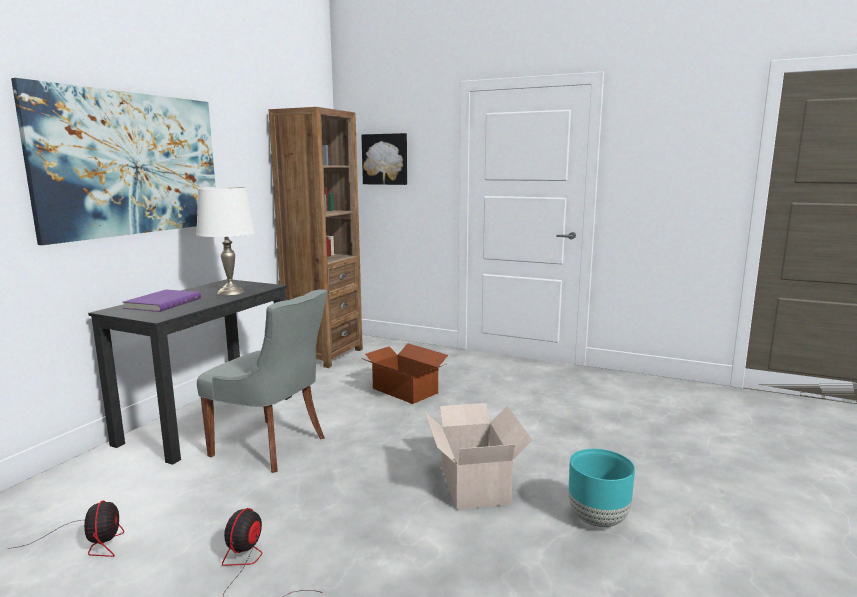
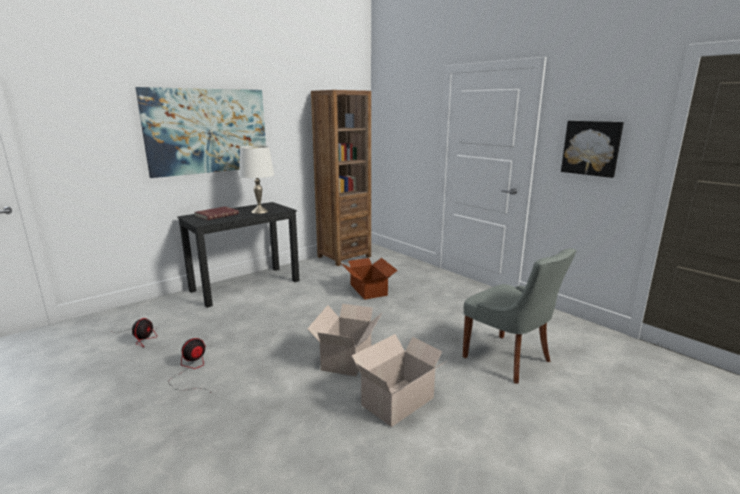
camera: 25 degrees right, 5 degrees up
purple book [123,290,201,312] -> red book [195,206,239,220]
grey chair [197,289,328,473] -> grey chair moved to [463,248,577,384]
picture [361,133,407,185] -> picture moved to [561,121,624,178]
turquoise planter [569,449,635,527] -> cardboard box [352,334,448,427]

